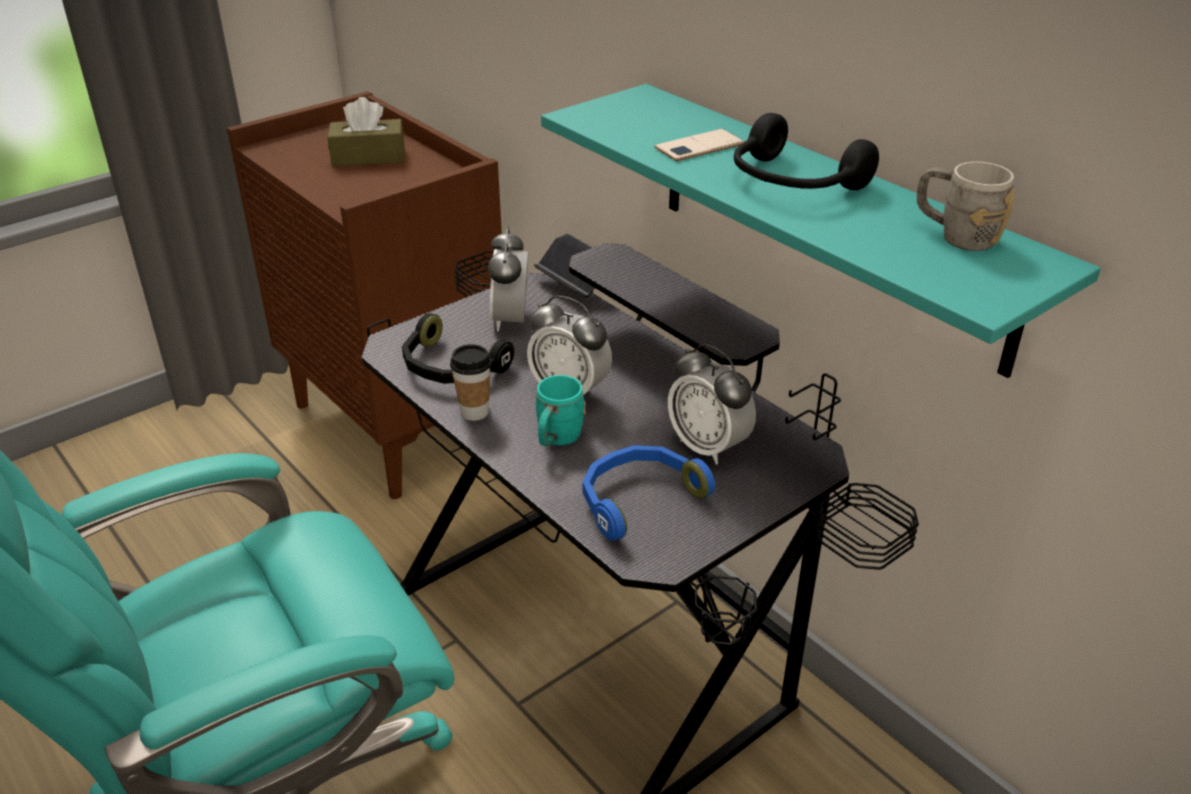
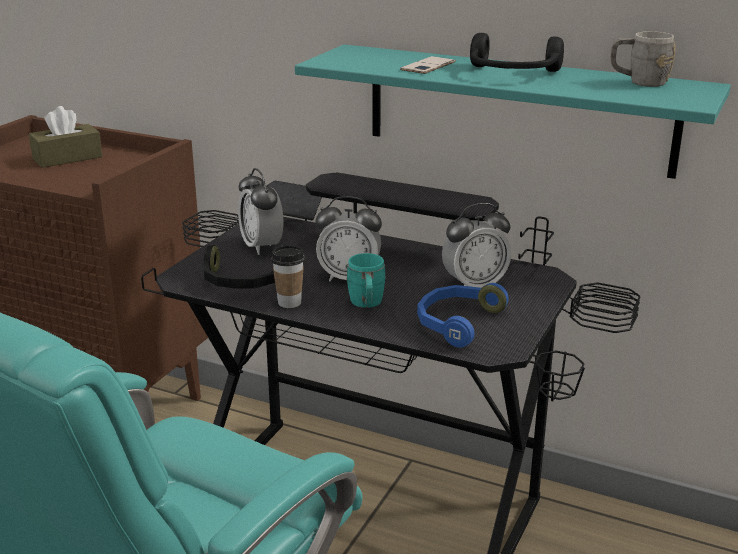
camera: 25 degrees left, 10 degrees down
alarm clock [668,344,756,465] -> alarm clock turned 45 degrees counterclockwise [442,203,511,288]

